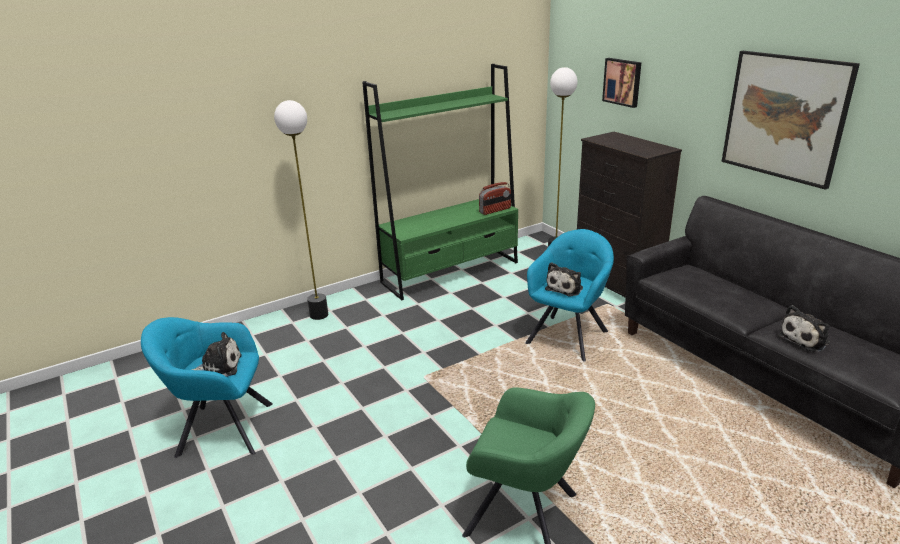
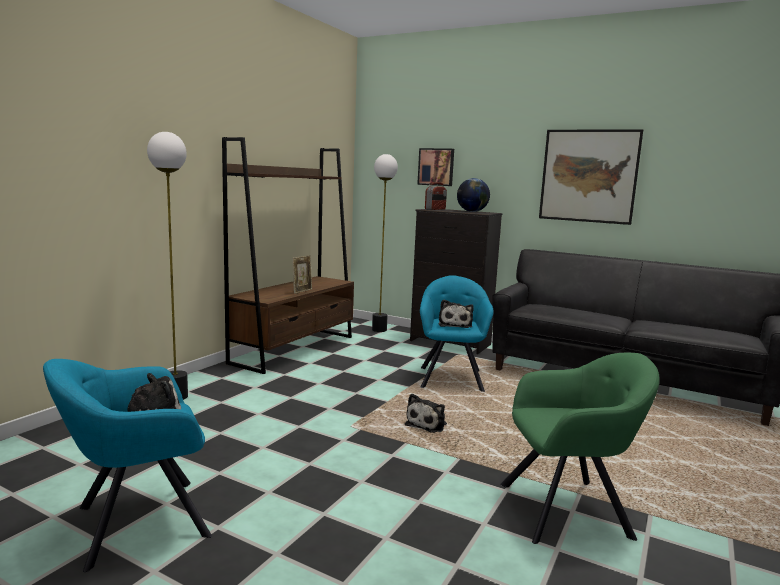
camera: 30 degrees left, 15 degrees down
green bookcase [362,64,518,300] -> brown bookcase [222,137,354,374]
radio [479,182,511,215] -> radio moved to [425,182,447,210]
plush toy [778,305,830,352] -> plush toy moved to [405,393,447,433]
none -> picture frame [292,255,312,294]
none -> globe [457,178,490,212]

